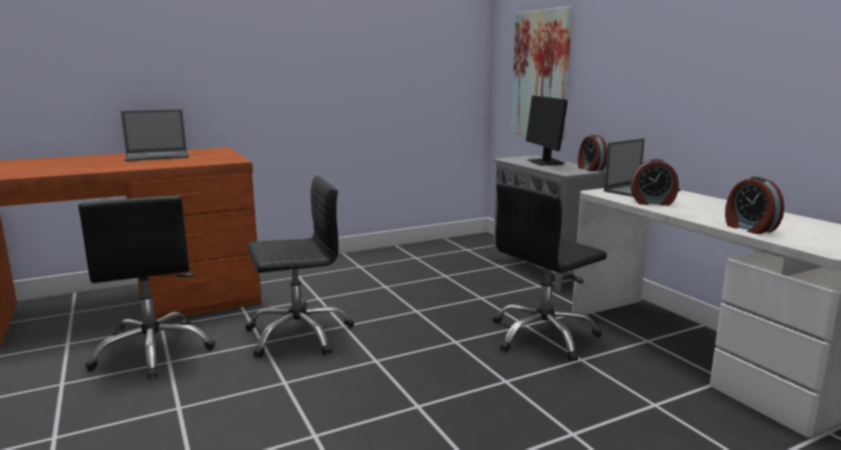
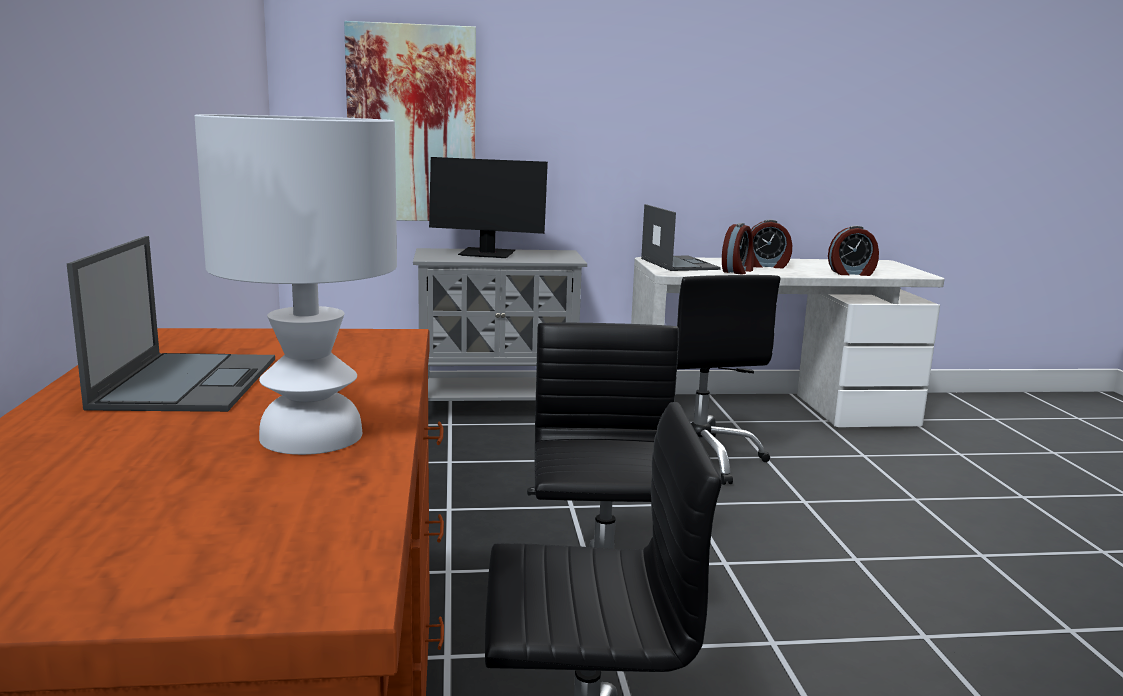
camera: 70 degrees left, 0 degrees up
alarm clock [578,134,607,171] -> alarm clock moved to [751,220,792,268]
none -> white table lamp [195,114,397,455]

